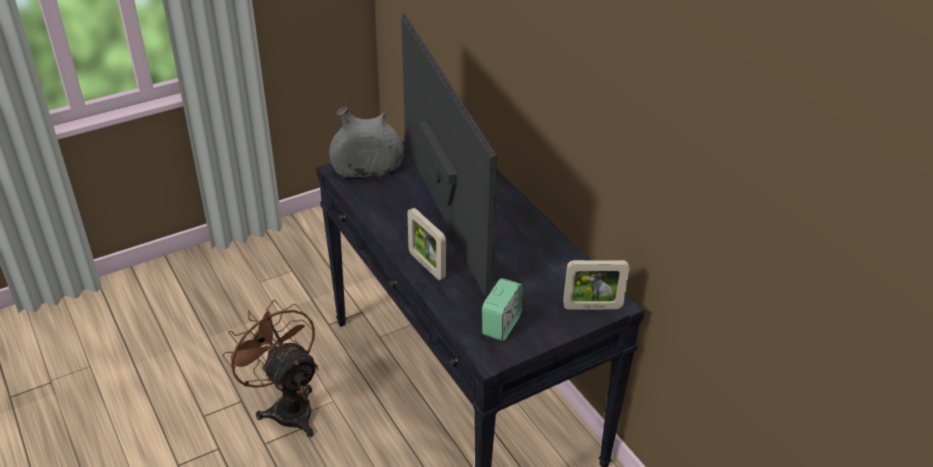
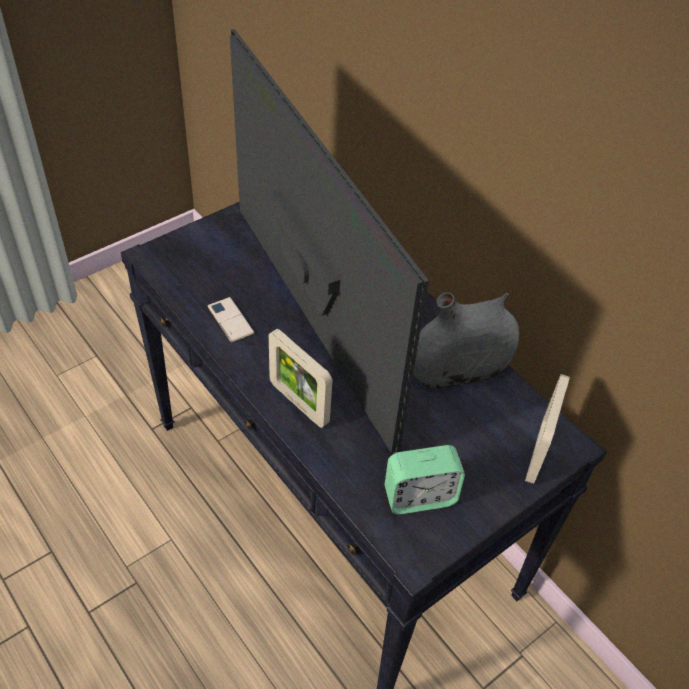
camera: 10 degrees left, 10 degrees up
brown fan [223,300,319,437] -> none
grey vase [329,107,404,179] -> grey vase moved to [413,292,519,388]
alarm clock [482,278,523,341] -> alarm clock turned 60 degrees clockwise [385,445,465,514]
picture frame [563,260,629,310] -> picture frame turned 120 degrees clockwise [525,374,570,484]
none -> phone [208,297,254,343]

